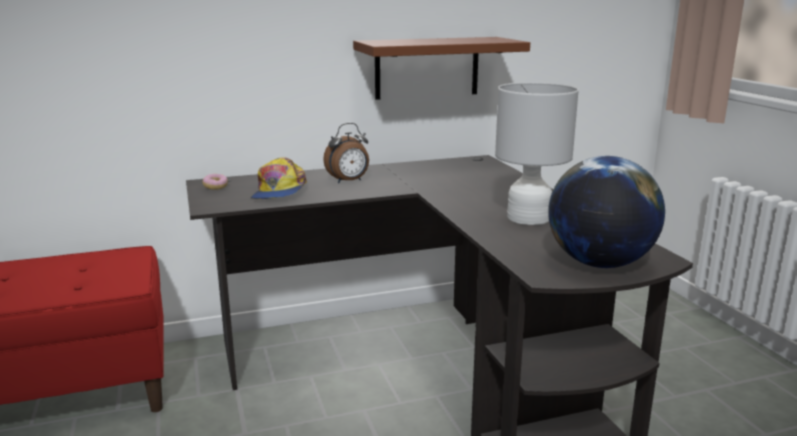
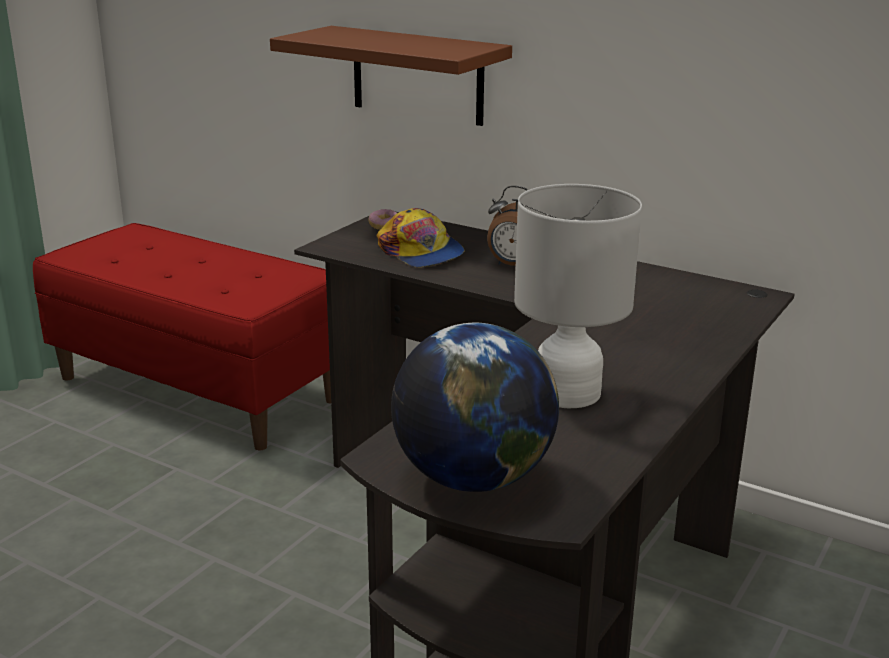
camera: 50 degrees right, 5 degrees up
cap [251,158,307,199] -> cap turned 90 degrees counterclockwise [377,208,464,267]
brown shelf [353,37,530,100] -> brown shelf moved to [270,26,512,126]

